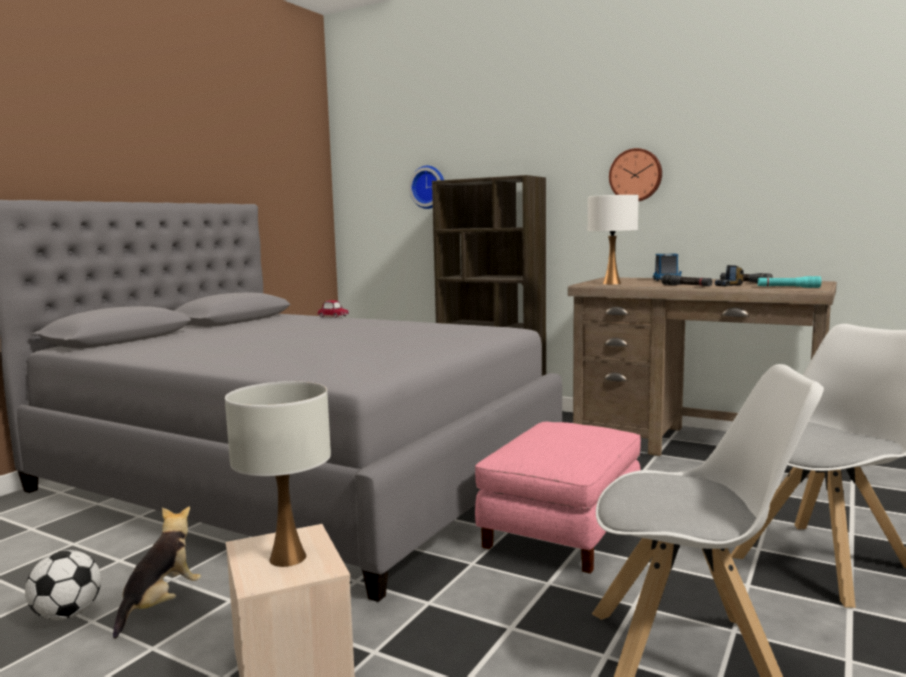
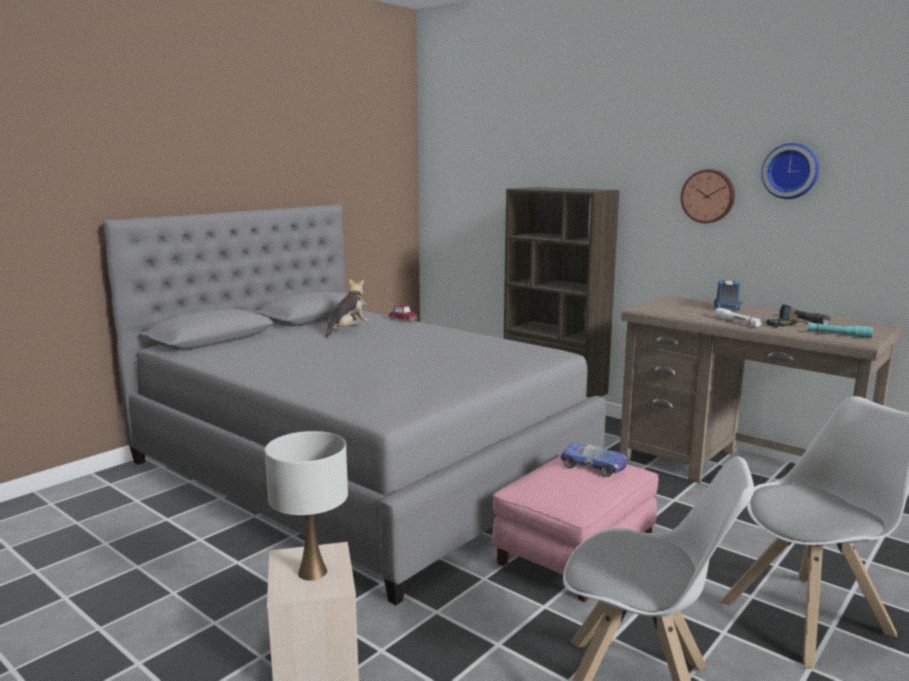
camera: 10 degrees right, 5 degrees up
football [25,550,101,620] -> none
plush toy [113,506,201,639] -> plush toy moved to [326,279,369,337]
wall clock [409,166,444,209] -> wall clock moved to [761,143,819,199]
white table lamp [588,195,639,285] -> none
black flashlight [662,274,713,286] -> white flashlight [715,308,762,327]
none -> toy car [560,443,628,477]

